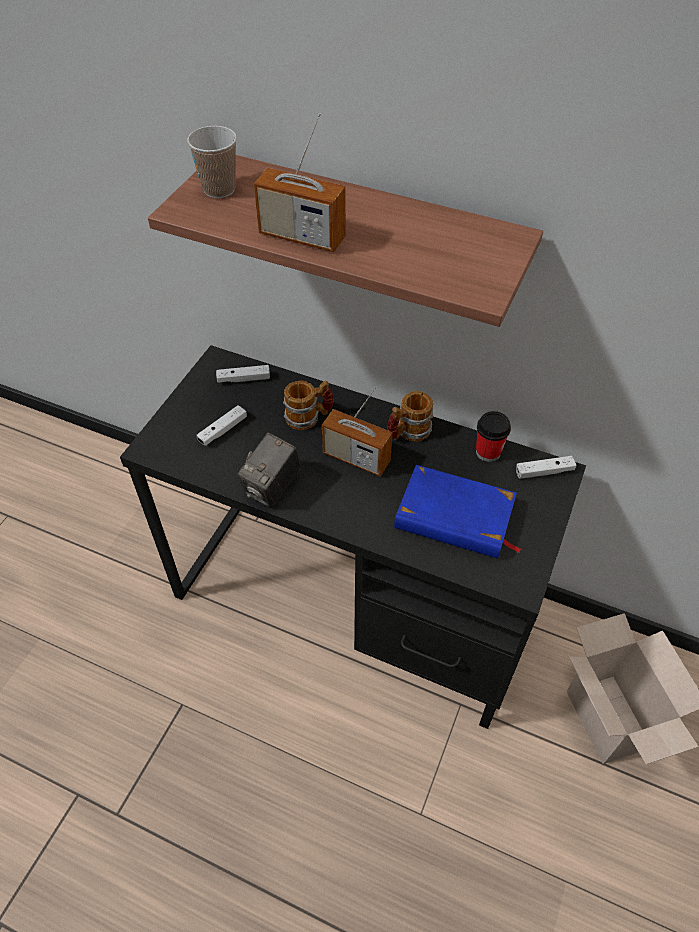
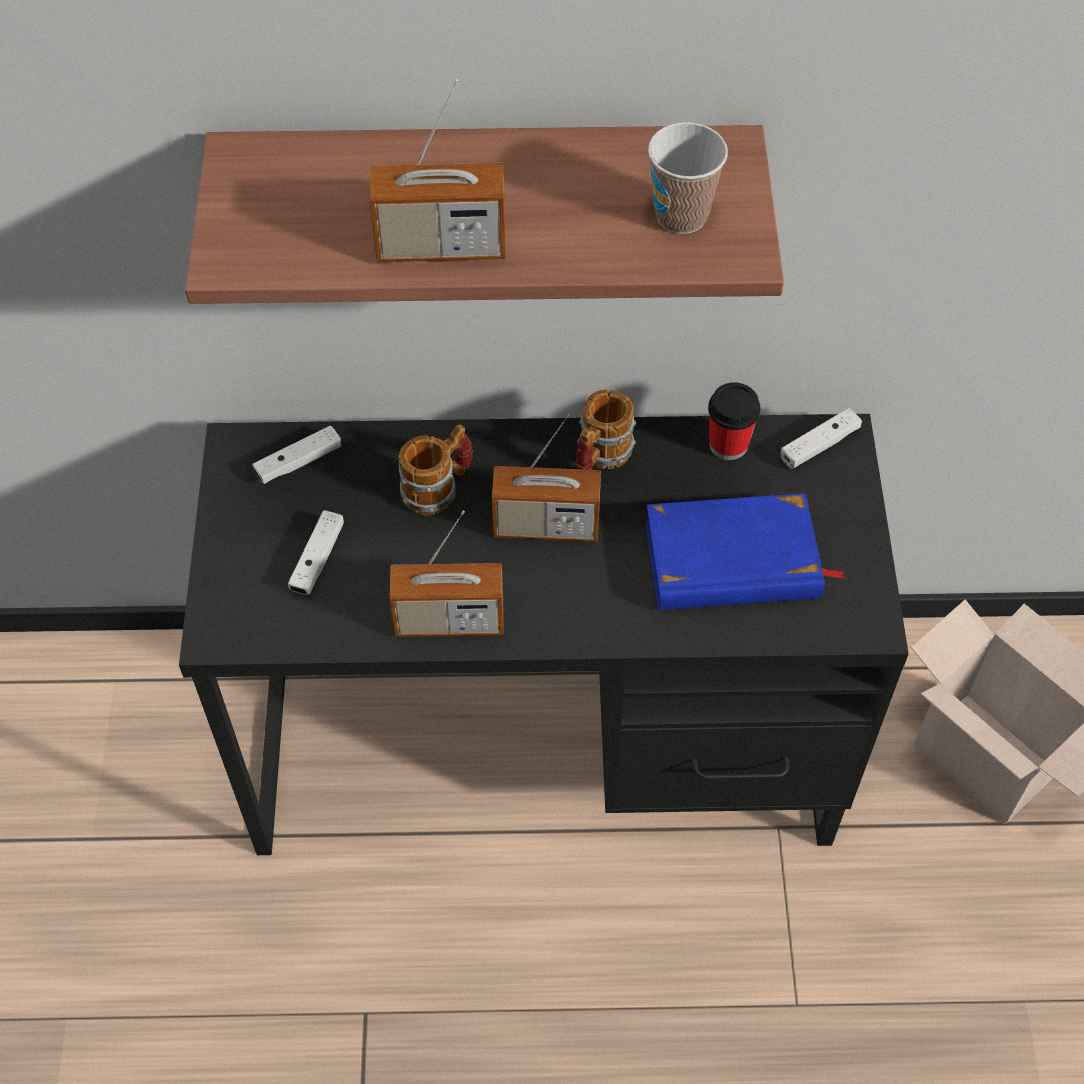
camera: 25 degrees left, 5 degrees up
cup [187,126,237,198] -> cup moved to [648,122,728,234]
camera [238,433,301,508] -> radio [389,511,504,637]

